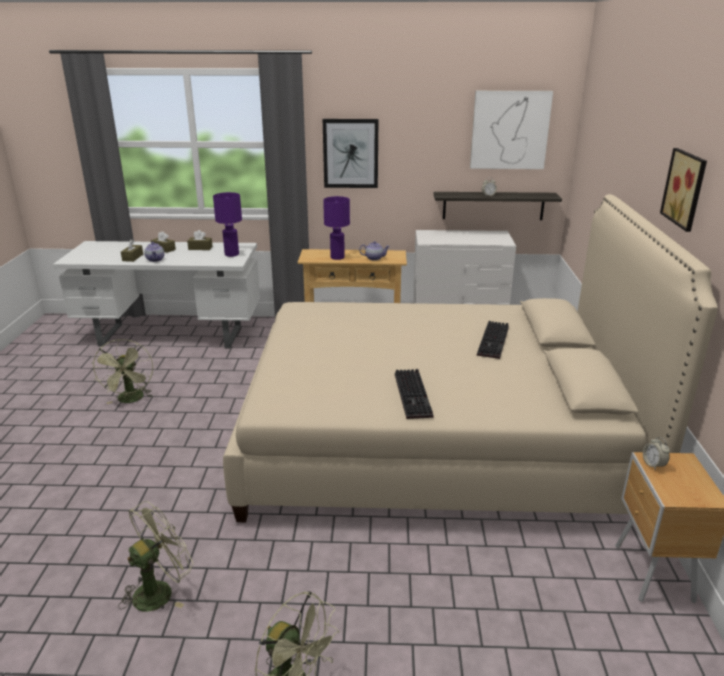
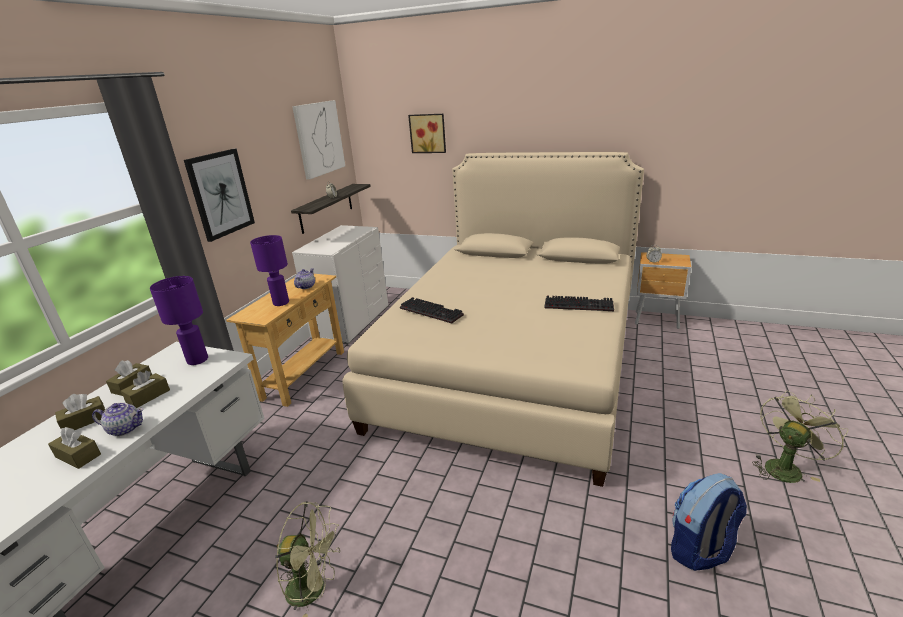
camera: 70 degrees left, 0 degrees up
green fan [118,501,193,612] -> backpack [671,473,747,571]
keyboard [477,321,509,359] -> keyboard moved to [400,297,464,323]
picture [660,148,707,232] -> picture moved to [408,114,446,153]
none -> brown tissue box [121,371,170,408]

